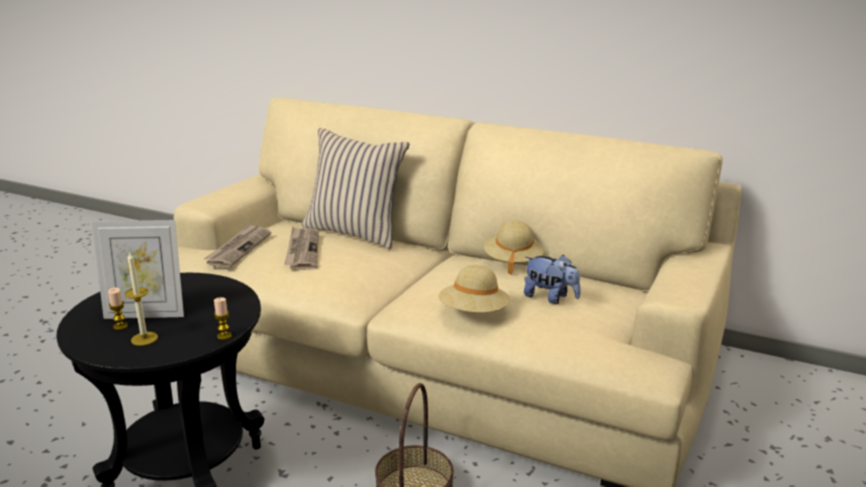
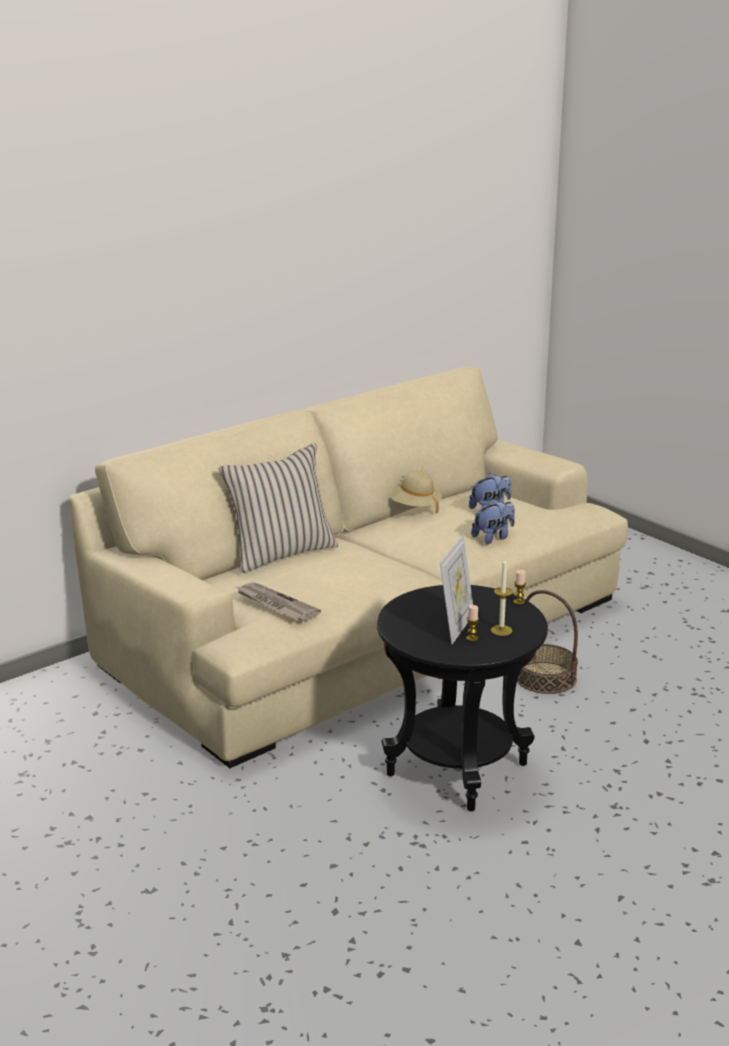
camera: 65 degrees left, 0 degrees up
newspaper [284,227,319,270] -> none
beige hat [438,265,510,313] -> plush toy [471,499,515,544]

